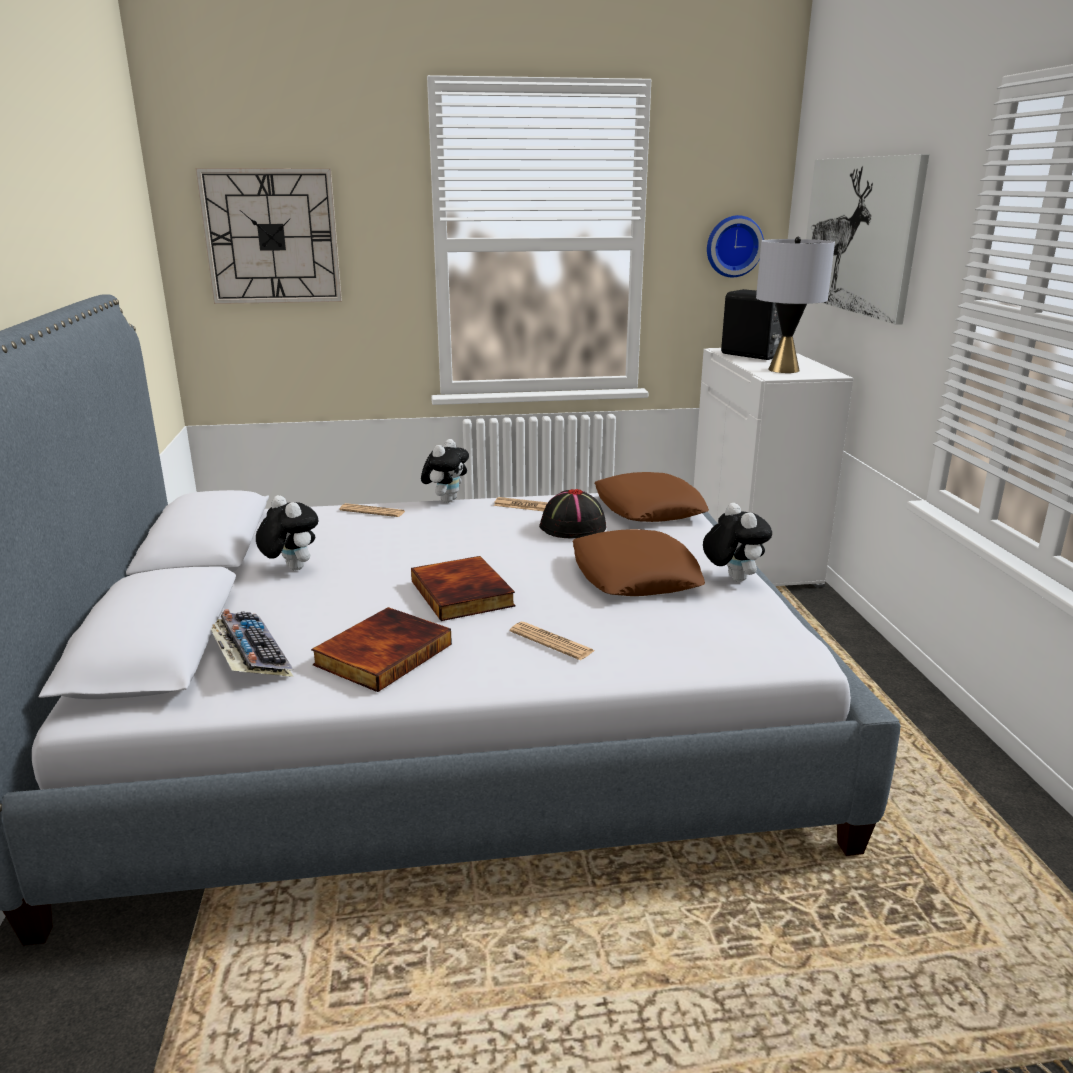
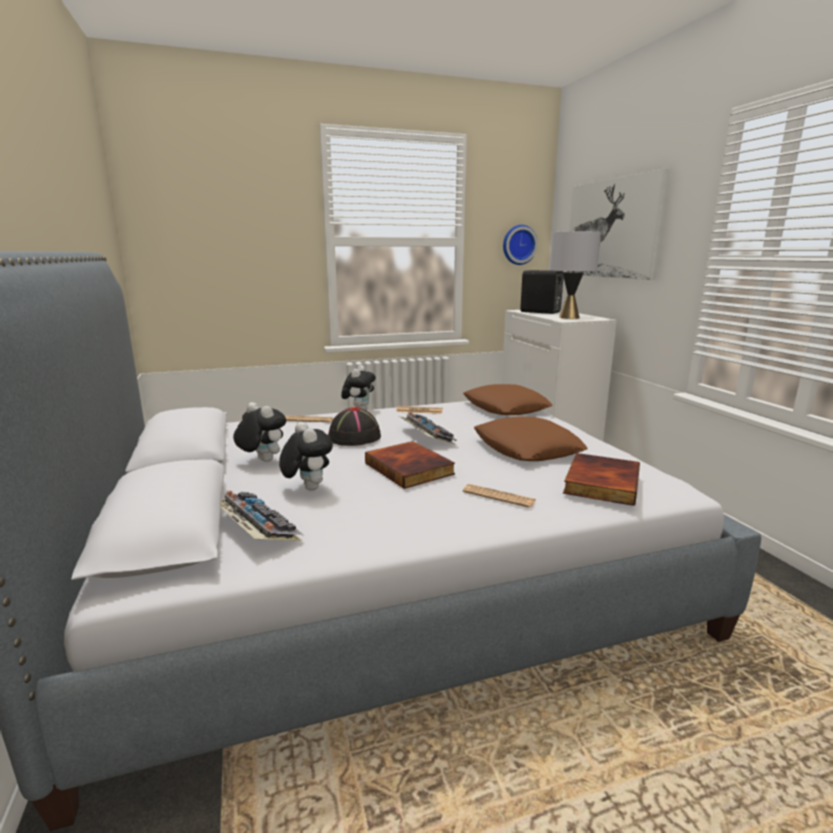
camera: 10 degrees left, 5 degrees down
wall clock [196,168,342,304] -> none
book [311,607,452,692] -> book moved to [563,453,640,506]
black hat [539,489,606,538] -> black hat moved to [328,407,381,446]
plush toy [703,503,772,582] -> plush toy moved to [279,422,333,491]
none -> keyboard [399,412,458,445]

